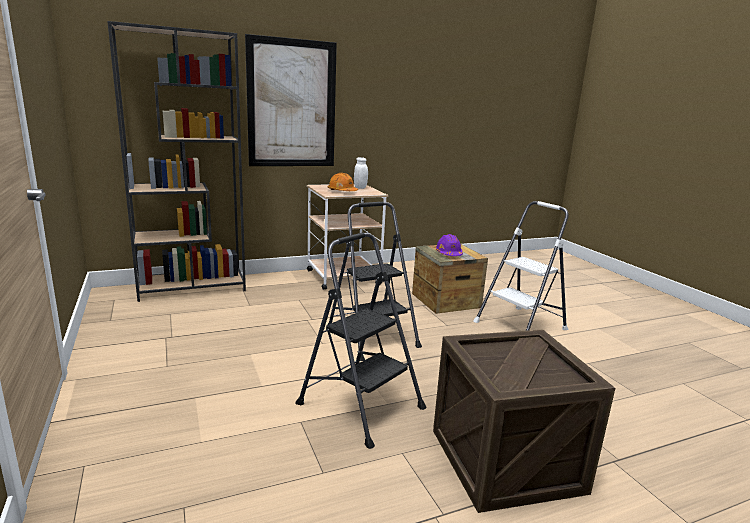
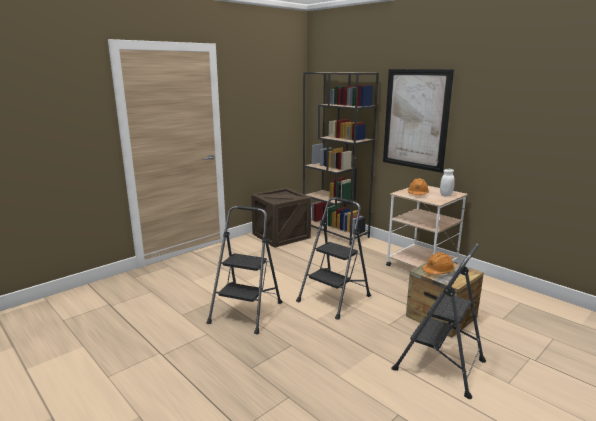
camera: 70 degrees right, 0 degrees up
crate [433,329,615,513] -> crate moved to [251,188,311,248]
purple hard hat [435,234,463,256] -> orange hard hat [422,252,455,275]
white step ladder [473,201,569,331] -> black step ladder [391,243,486,399]

